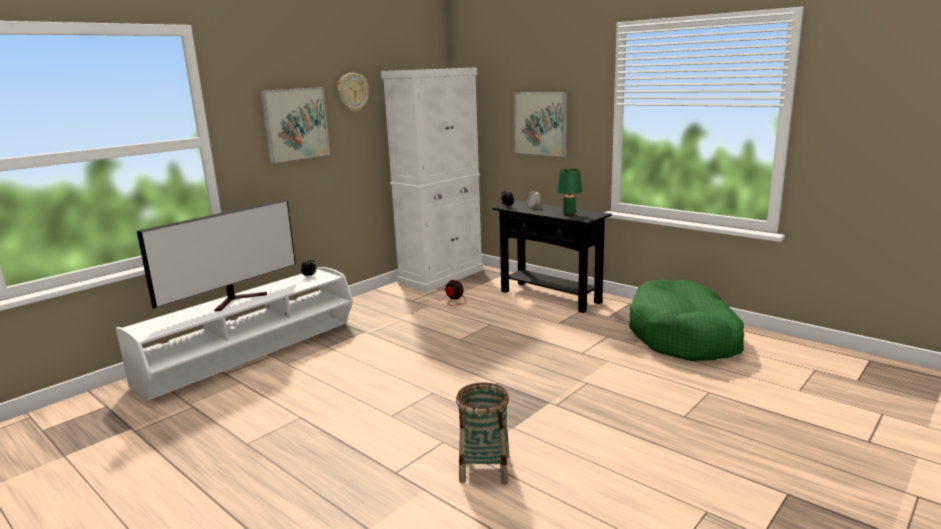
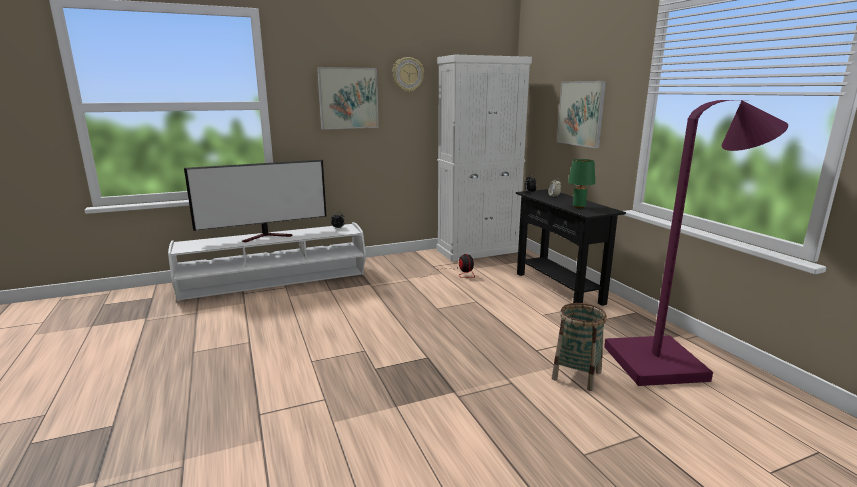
camera: 25 degrees right, 0 degrees up
basket [456,382,510,485] -> basket moved to [552,303,607,391]
green dog bed [629,280,744,361] -> purple floor lamp [604,100,788,386]

